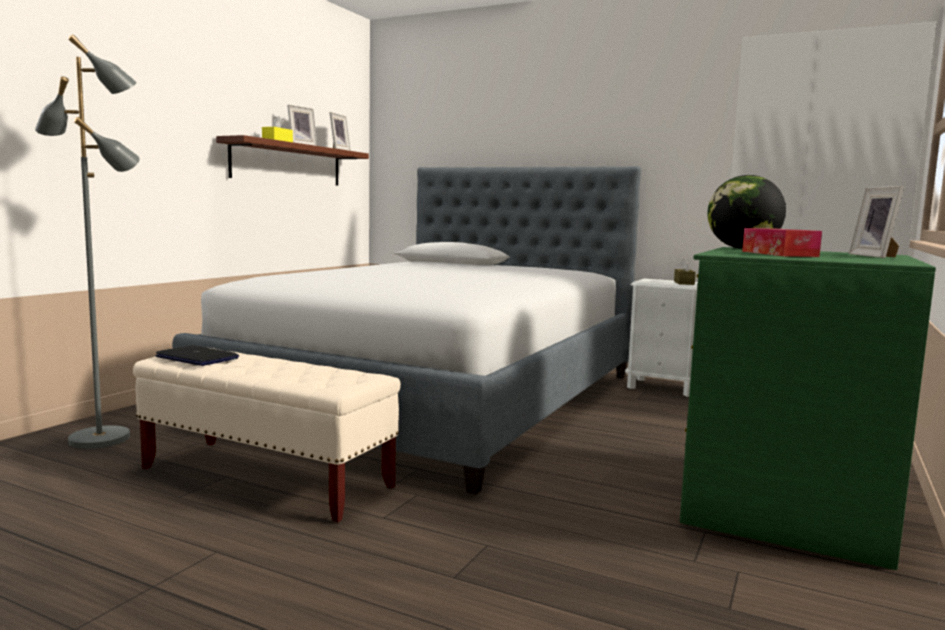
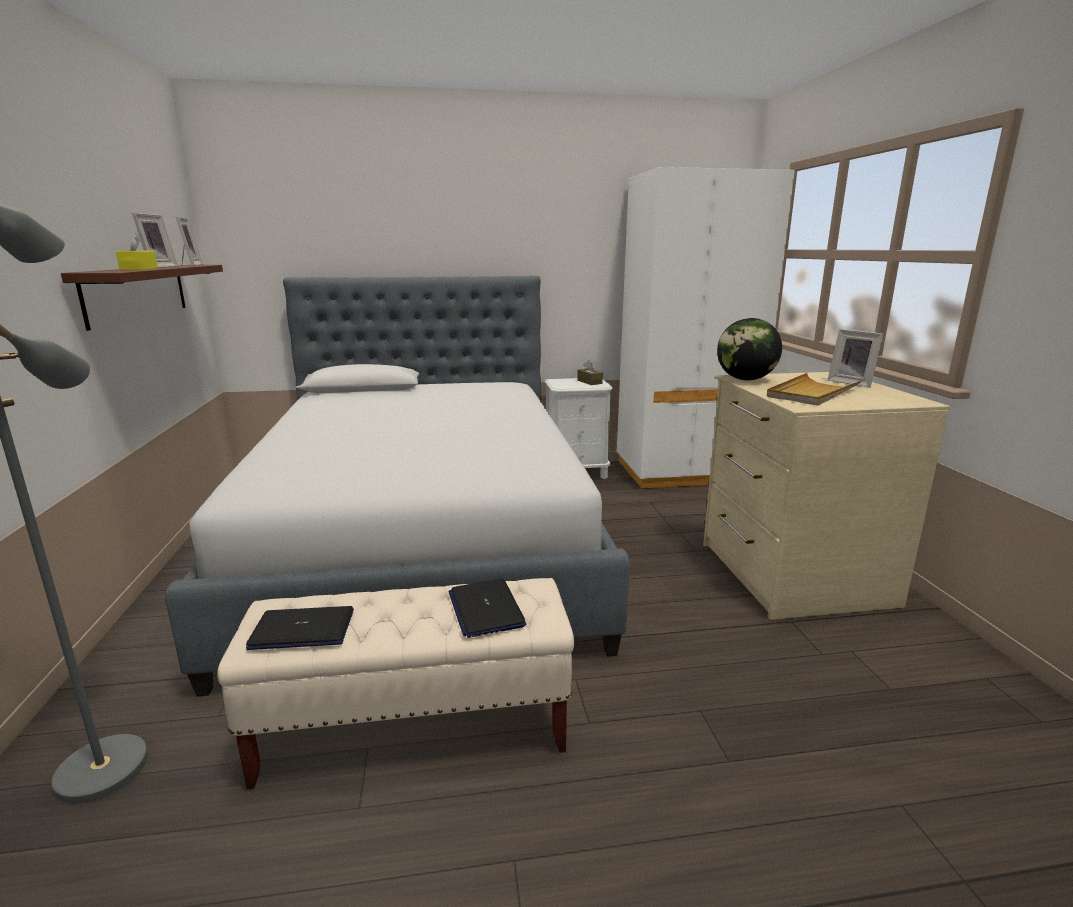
camera: 35 degrees left, 10 degrees up
green dresser [680,247,936,570] -> beige dresser [703,372,950,620]
tissue box [742,228,822,257] -> beige tray [767,373,862,406]
none -> laptop [448,578,526,638]

